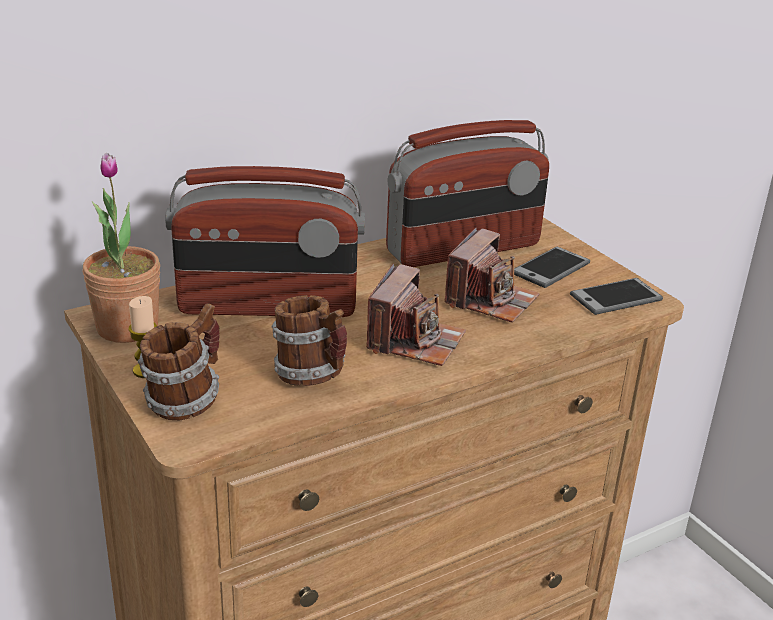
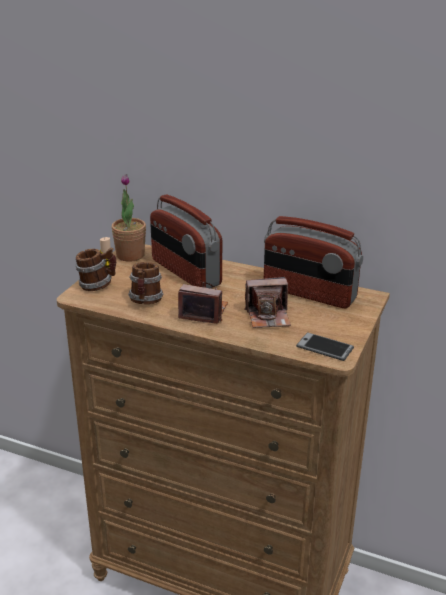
camera: 55 degrees right, 0 degrees up
camera [366,263,466,366] -> camera turned 150 degrees counterclockwise [178,282,228,324]
phone [514,247,590,288] -> none

